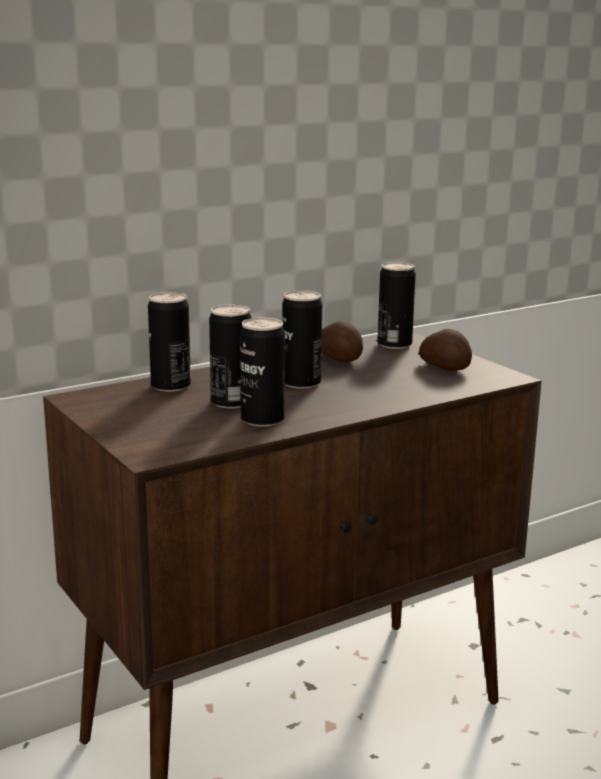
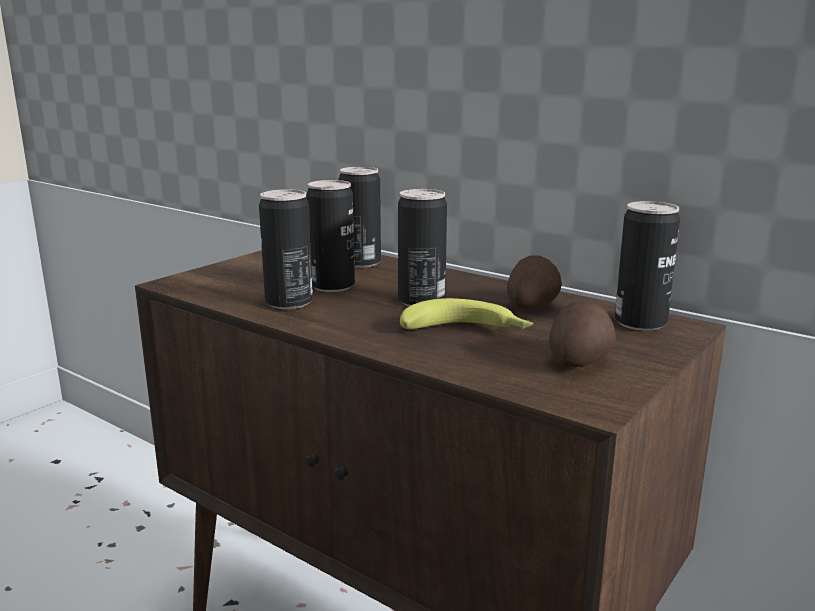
camera: 70 degrees right, 0 degrees up
none -> banana [400,298,533,329]

